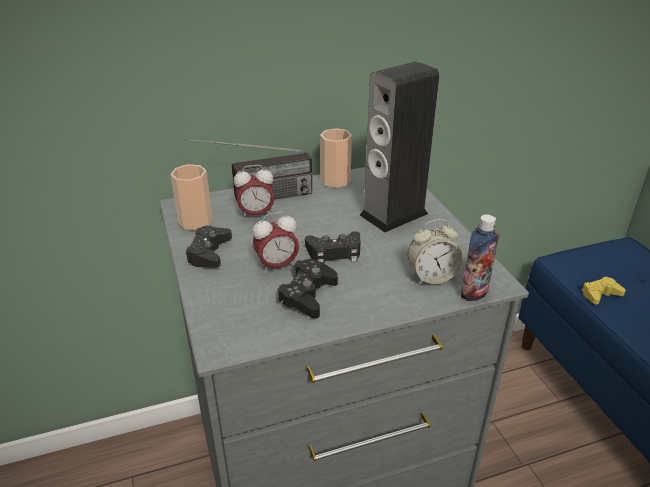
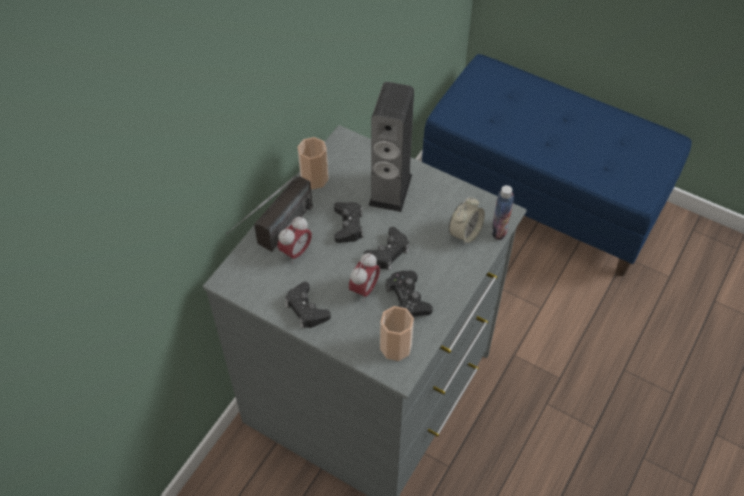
camera: 40 degrees left, 20 degrees up
cup [170,164,213,230] -> cup moved to [380,306,414,361]
yellow game controller [582,277,626,304] -> none
none -> black game controller [334,202,363,243]

